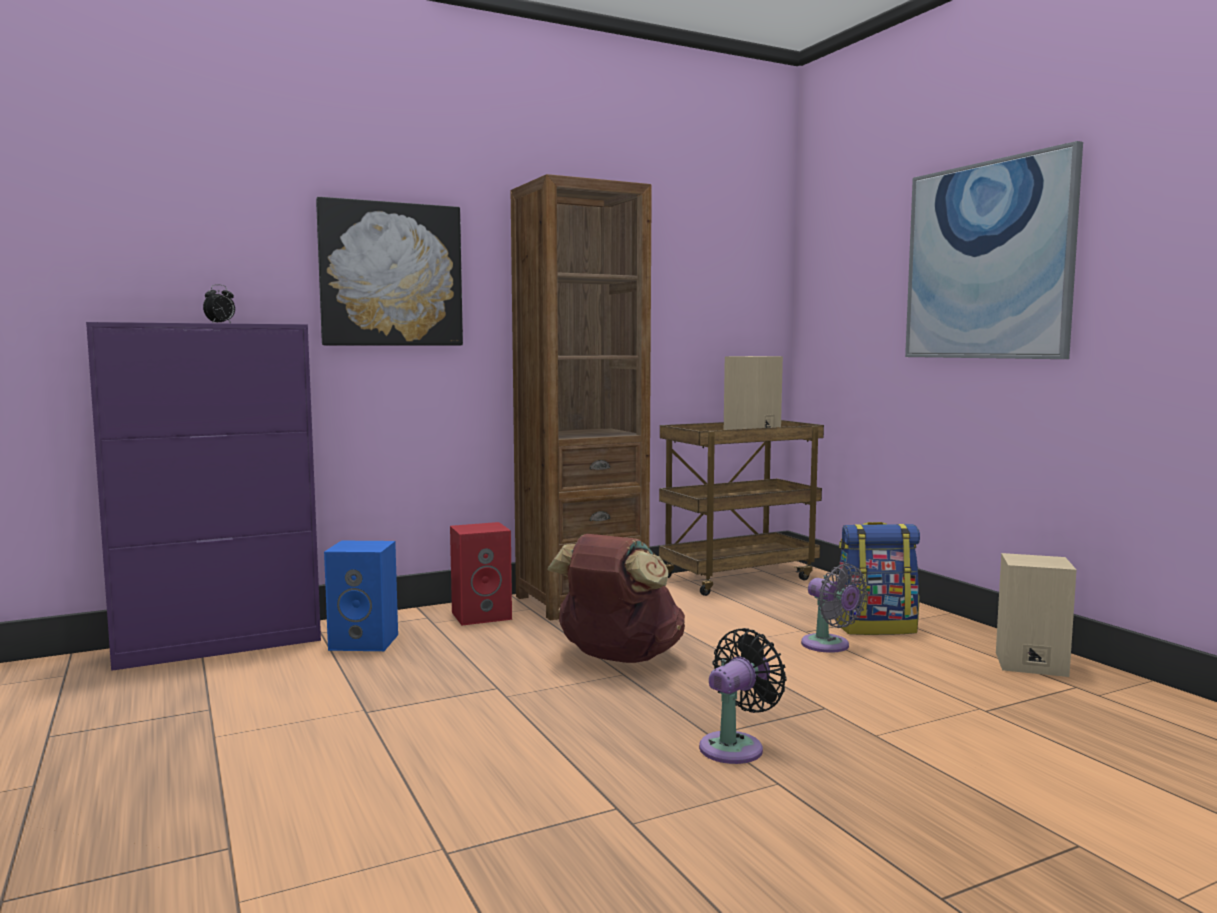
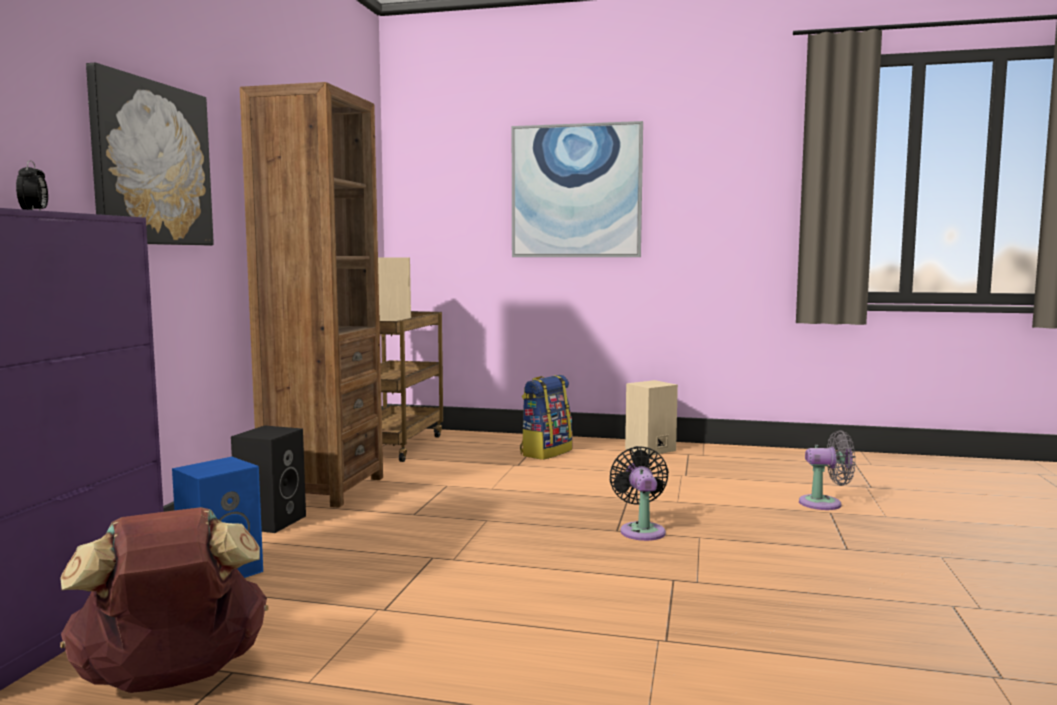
camera: 50 degrees left, 0 degrees up
red speaker [450,522,512,626] -> black speaker [231,425,306,533]
brown backpack [547,534,685,663] -> brown backpack moved to [60,507,268,693]
grey fan [801,563,868,653] -> grey fan moved to [799,430,856,510]

